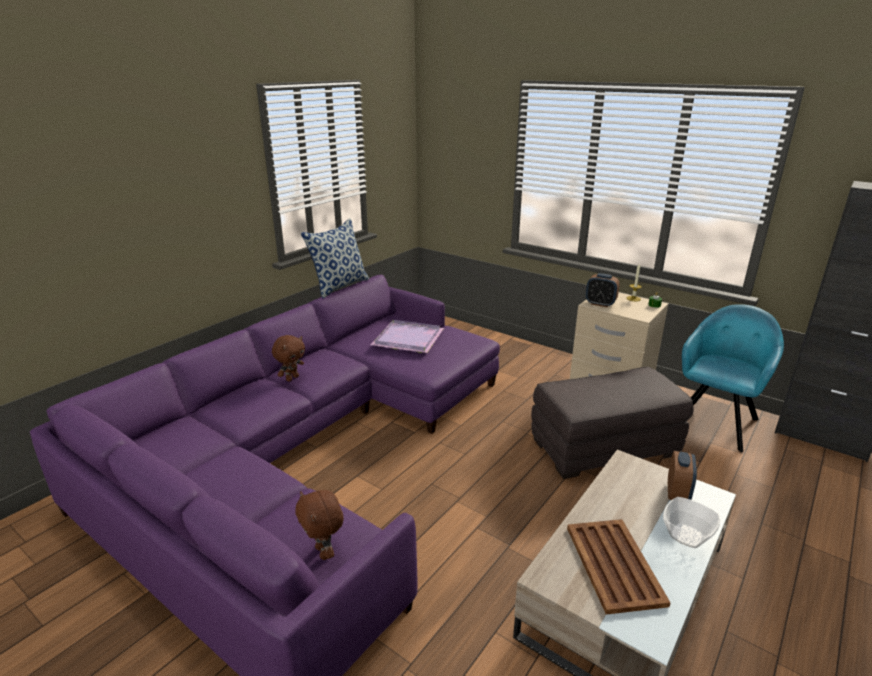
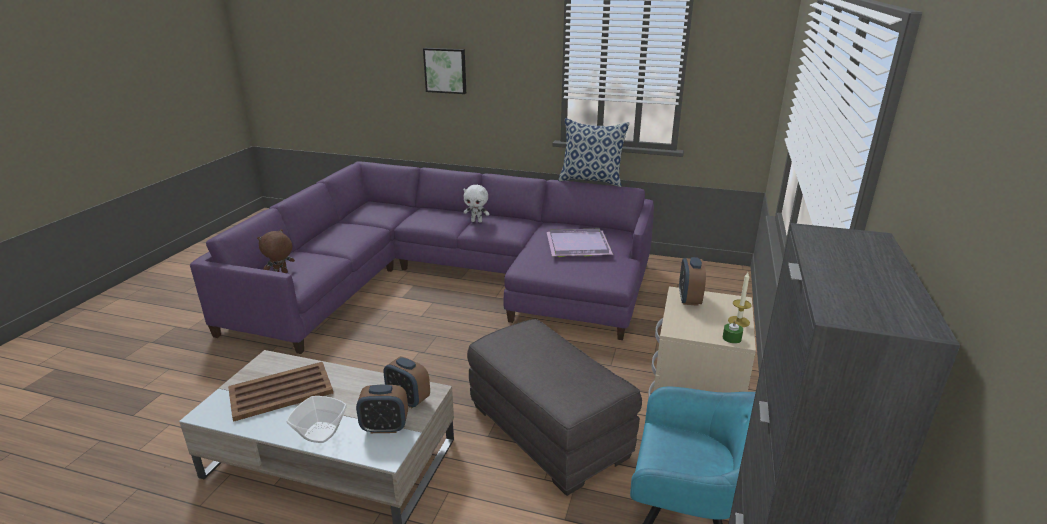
camera: 70 degrees right, 0 degrees up
brown plush toy [272,335,305,382] -> white plush toy [463,185,489,222]
none -> alarm clock [383,356,430,408]
none -> picture [423,48,466,94]

